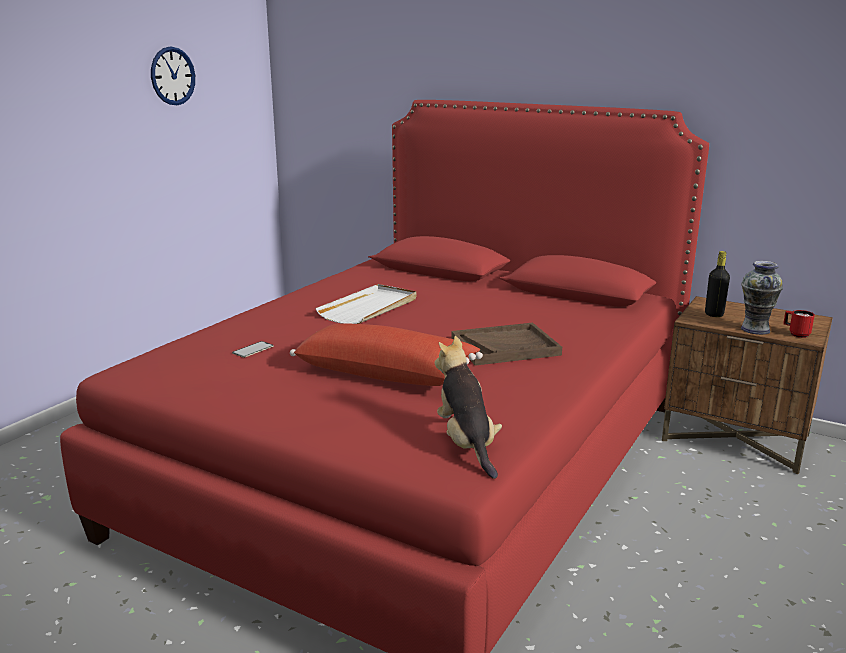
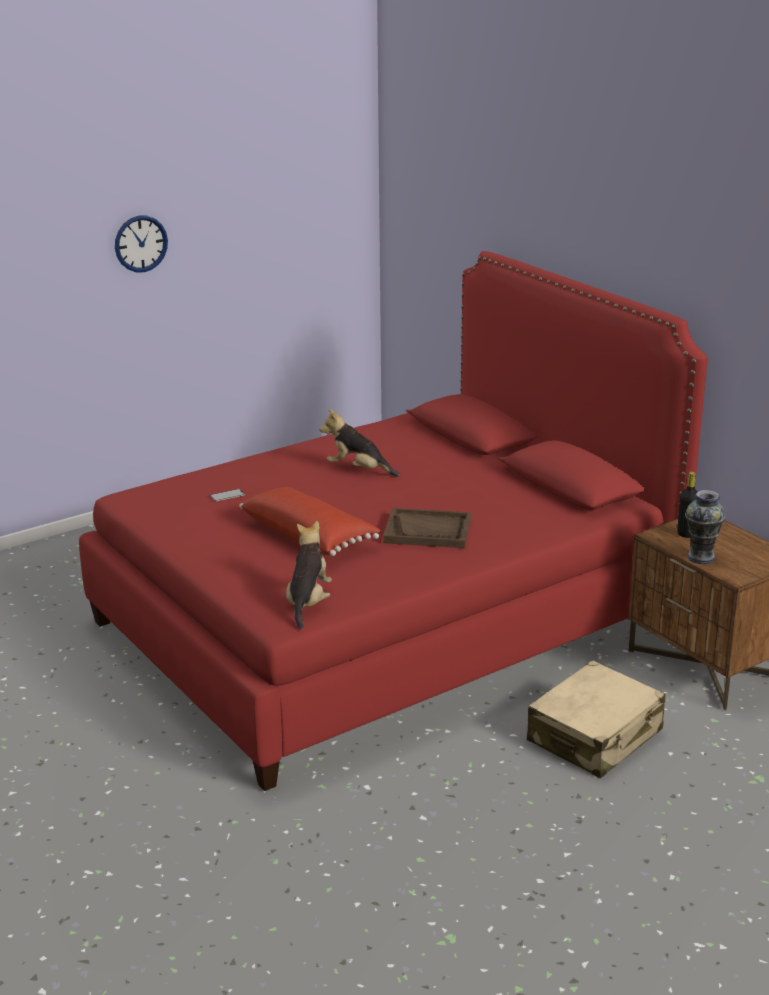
camera: 25 degrees right, 5 degrees up
wall clock [151,47,195,105] -> wall clock moved to [115,216,168,272]
white tray [315,284,416,324] -> plush toy [319,409,400,476]
red mug [783,310,815,338] -> none
none -> beige suitcase [527,660,666,778]

